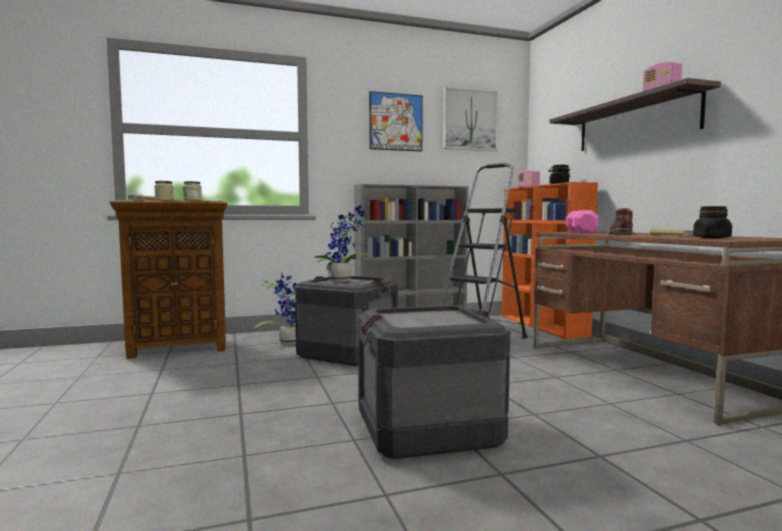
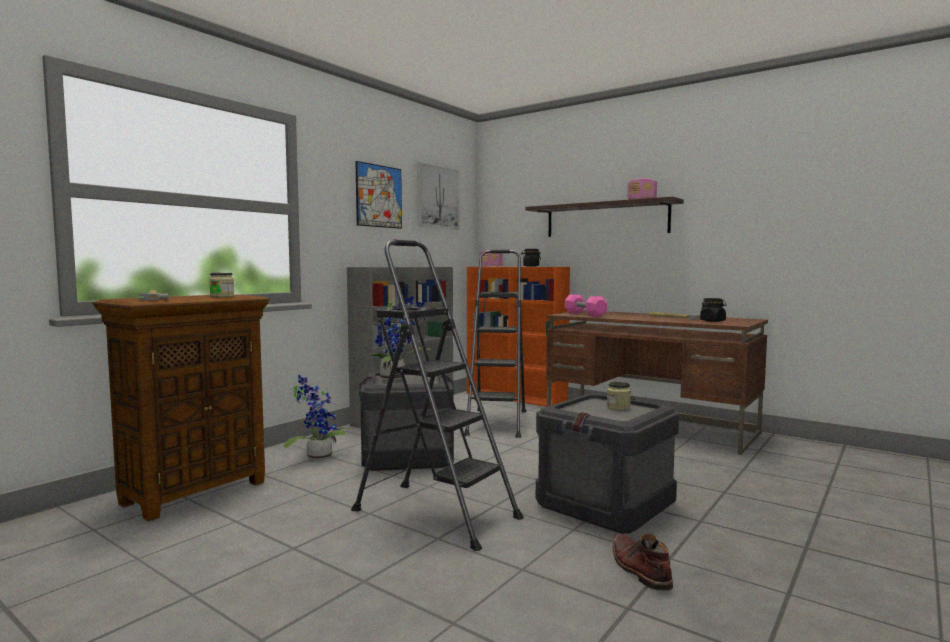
camera: 35 degrees left, 0 degrees up
jar [154,181,174,200] -> jar moved to [607,381,631,410]
brown boot [608,208,633,235] -> brown boot moved to [613,534,673,591]
none -> step ladder [351,239,524,551]

